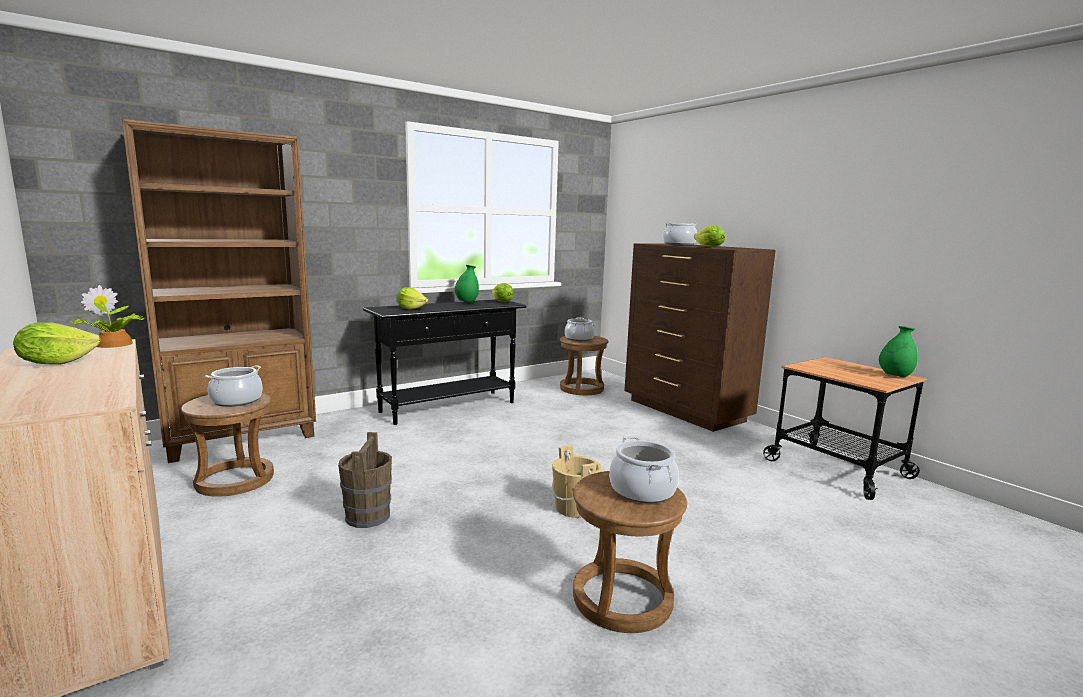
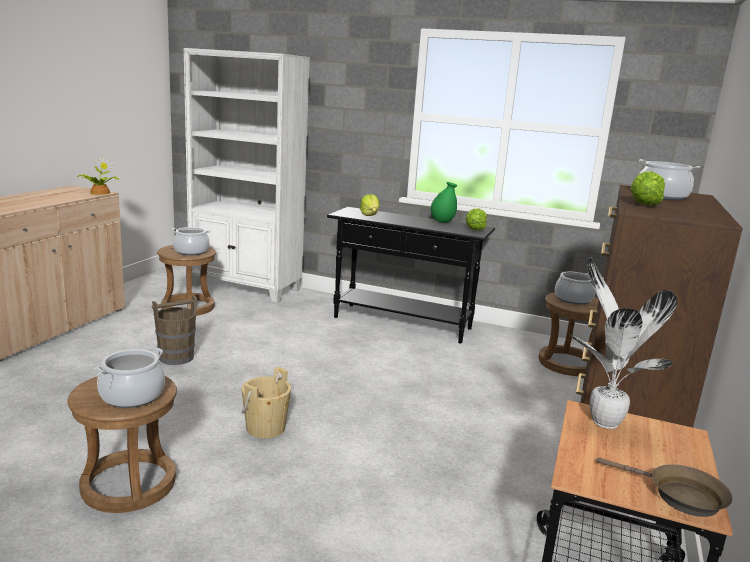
camera: 55 degrees right, 5 degrees up
lettuce [13,322,101,365] -> none
brown bookcase [122,119,316,463] -> white bookcase [184,48,310,303]
green vase [879,326,918,377] -> brown frying pan [596,457,733,517]
none -> potted plant [568,257,677,429]

